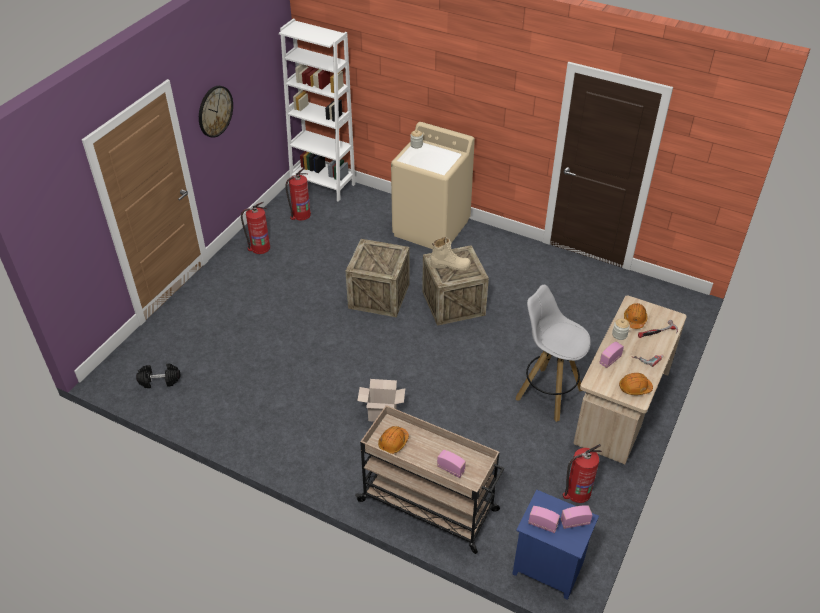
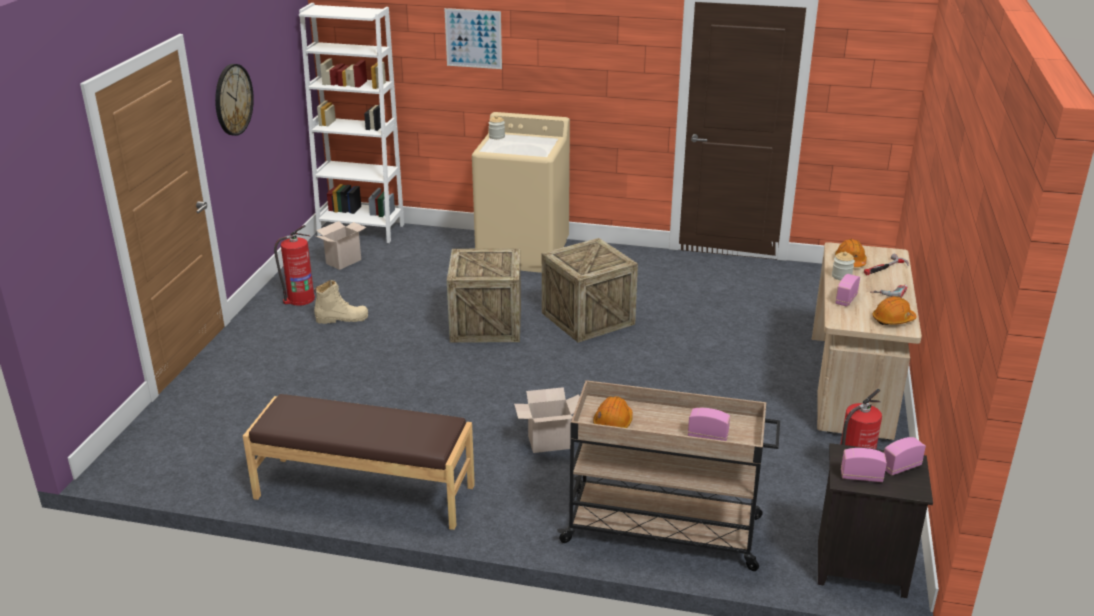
camera: 15 degrees left, 15 degrees down
black dumbbell [136,363,180,388] -> none
fire extinguisher [286,167,311,220] -> cardboard box [316,221,366,270]
beige boot [430,237,471,271] -> beige boot moved to [314,280,368,324]
blue nightstand [513,490,599,600] -> black nightstand [818,443,933,598]
white stool [516,285,591,422] -> none
none -> brown bench [243,394,475,530]
none -> picture [444,8,502,69]

